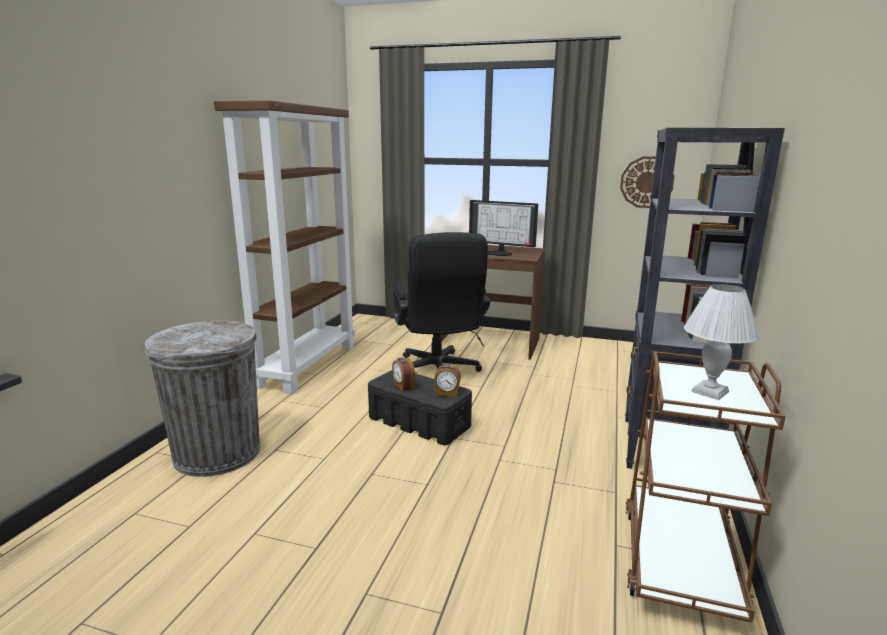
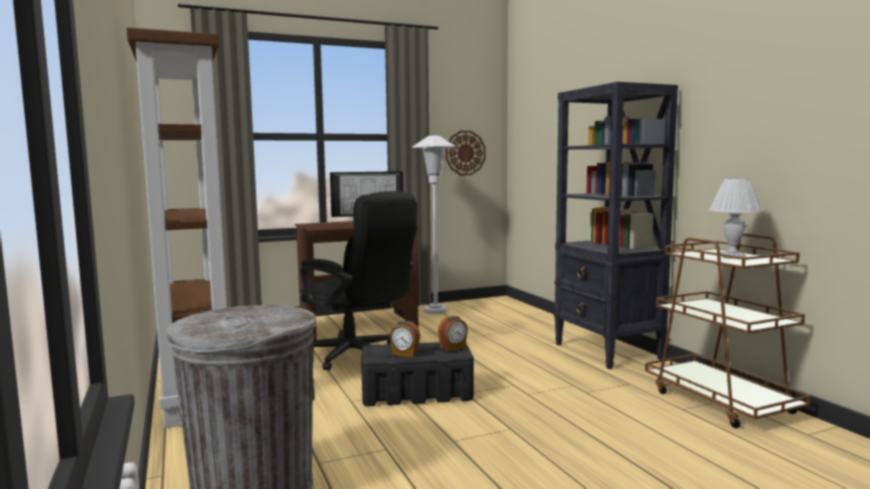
camera: 40 degrees left, 10 degrees down
none -> white floor lamp [412,136,456,314]

